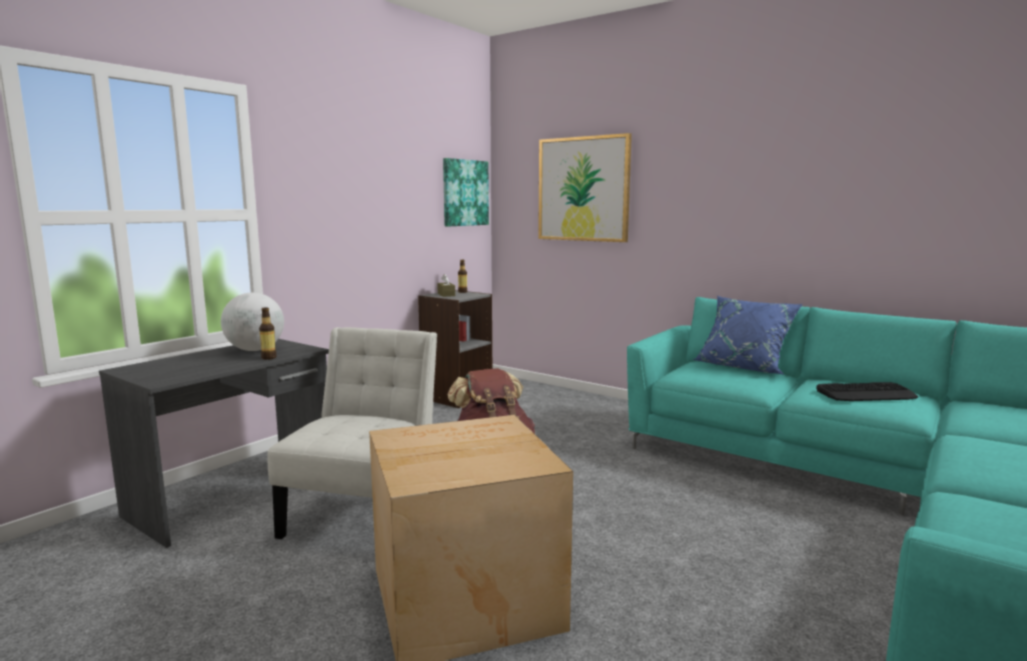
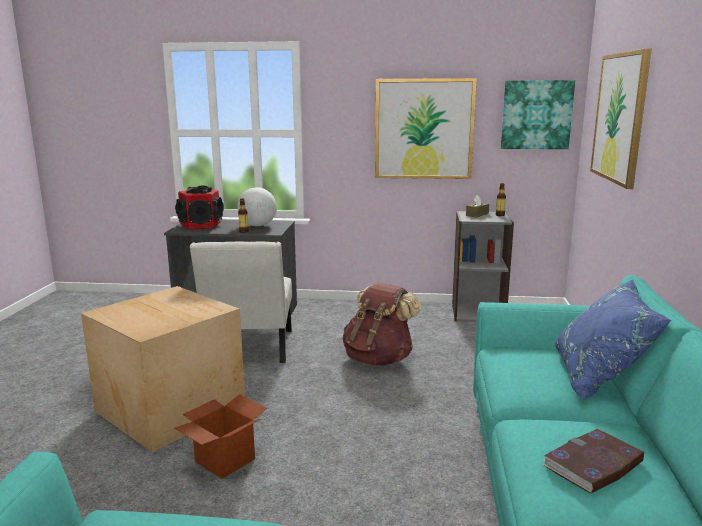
camera: 60 degrees right, 5 degrees up
white chair [267,327,437,539] -> white chair turned 105 degrees clockwise [190,242,292,363]
keyboard [816,382,918,401] -> book [543,429,644,493]
none -> cardboard box [174,394,267,479]
none -> speaker [175,186,224,230]
none -> picture [375,78,477,179]

